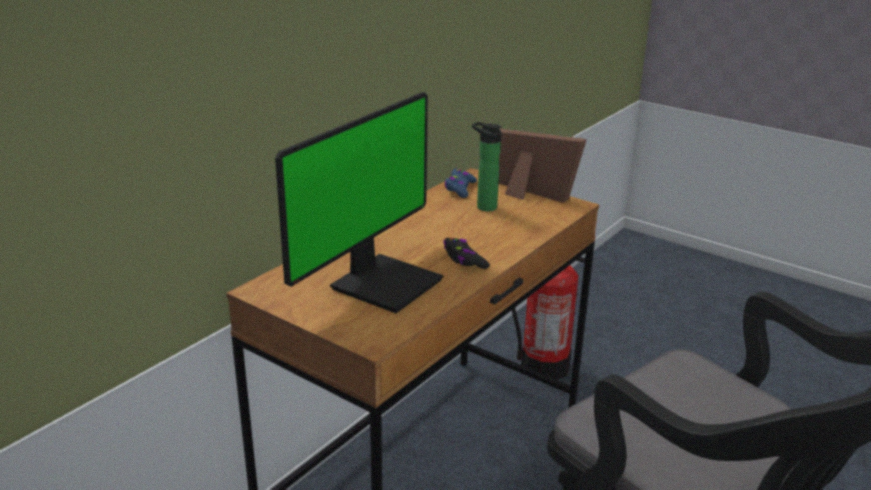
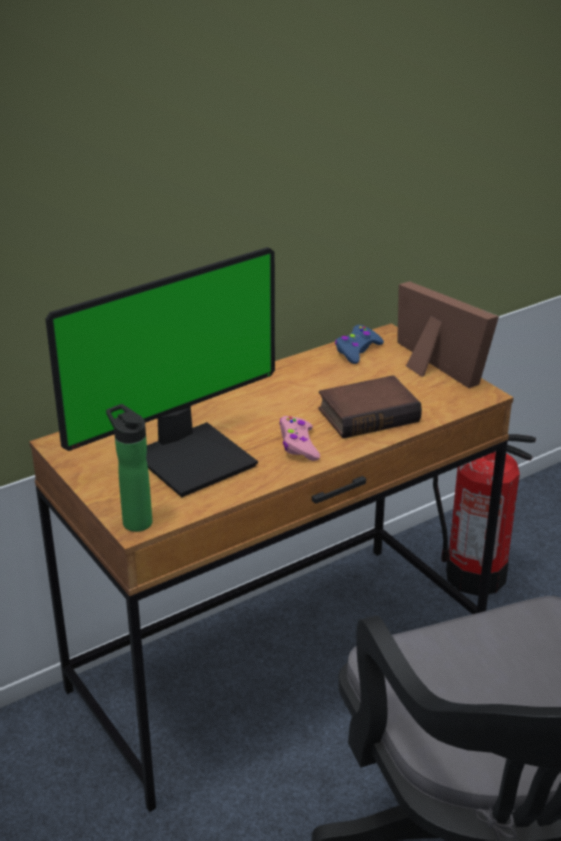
camera: 20 degrees right, 5 degrees up
black game controller [443,238,490,269] -> pink game controller [280,416,320,461]
bottle [472,122,502,211] -> bottle moved to [106,404,152,532]
none -> book [318,375,422,439]

